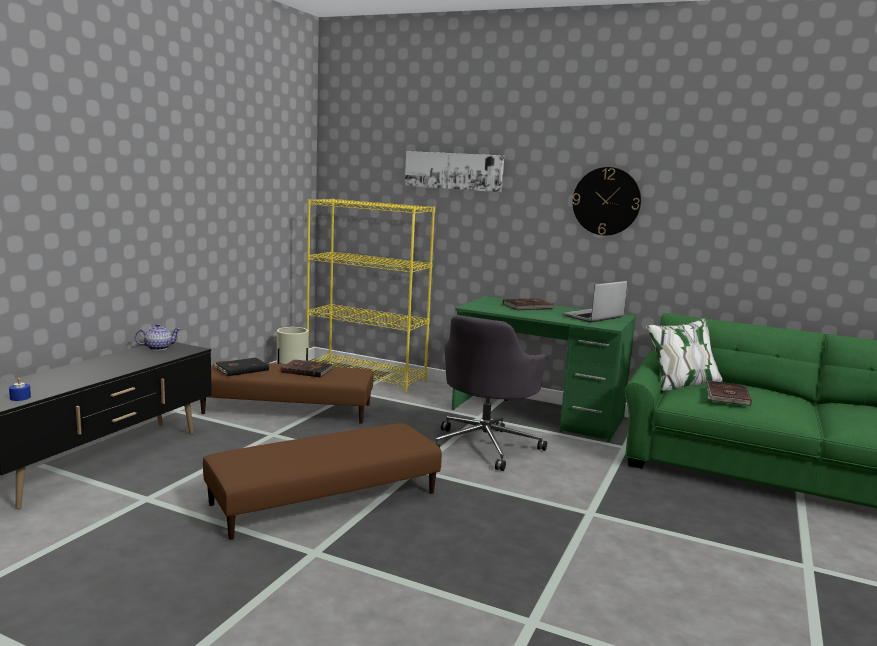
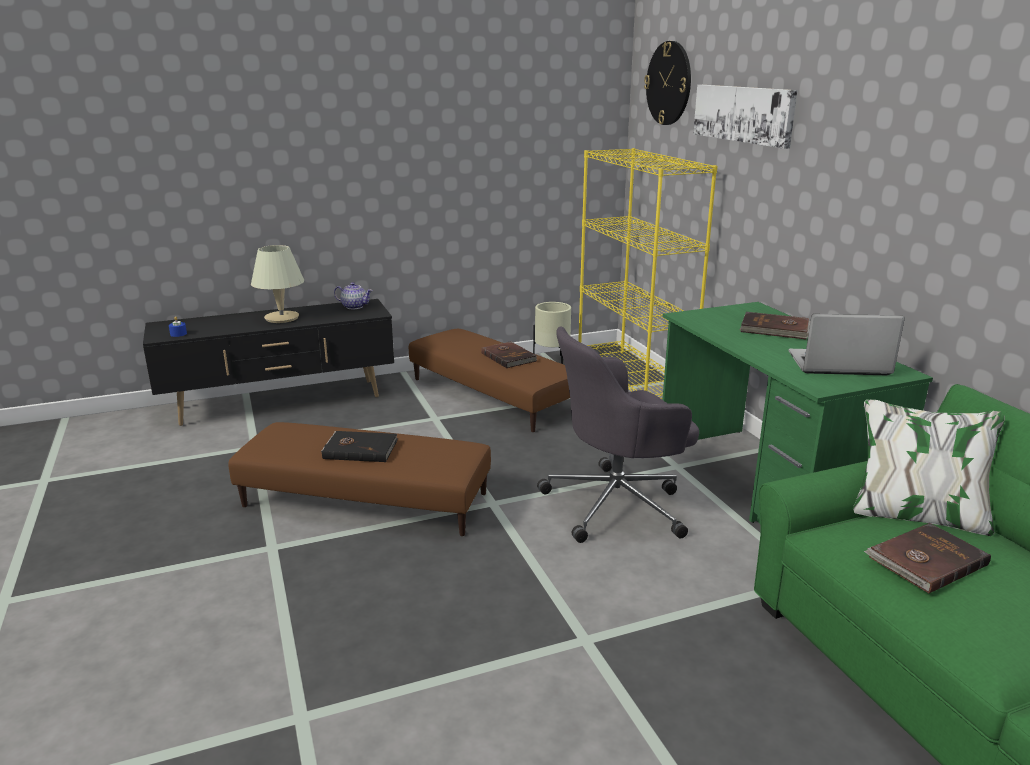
camera: 45 degrees right, 10 degrees up
black book [215,358,269,376] -> black book moved to [321,431,398,462]
wall clock [572,167,641,236] -> wall clock moved to [644,41,691,125]
none -> beige table lamp [251,245,304,323]

